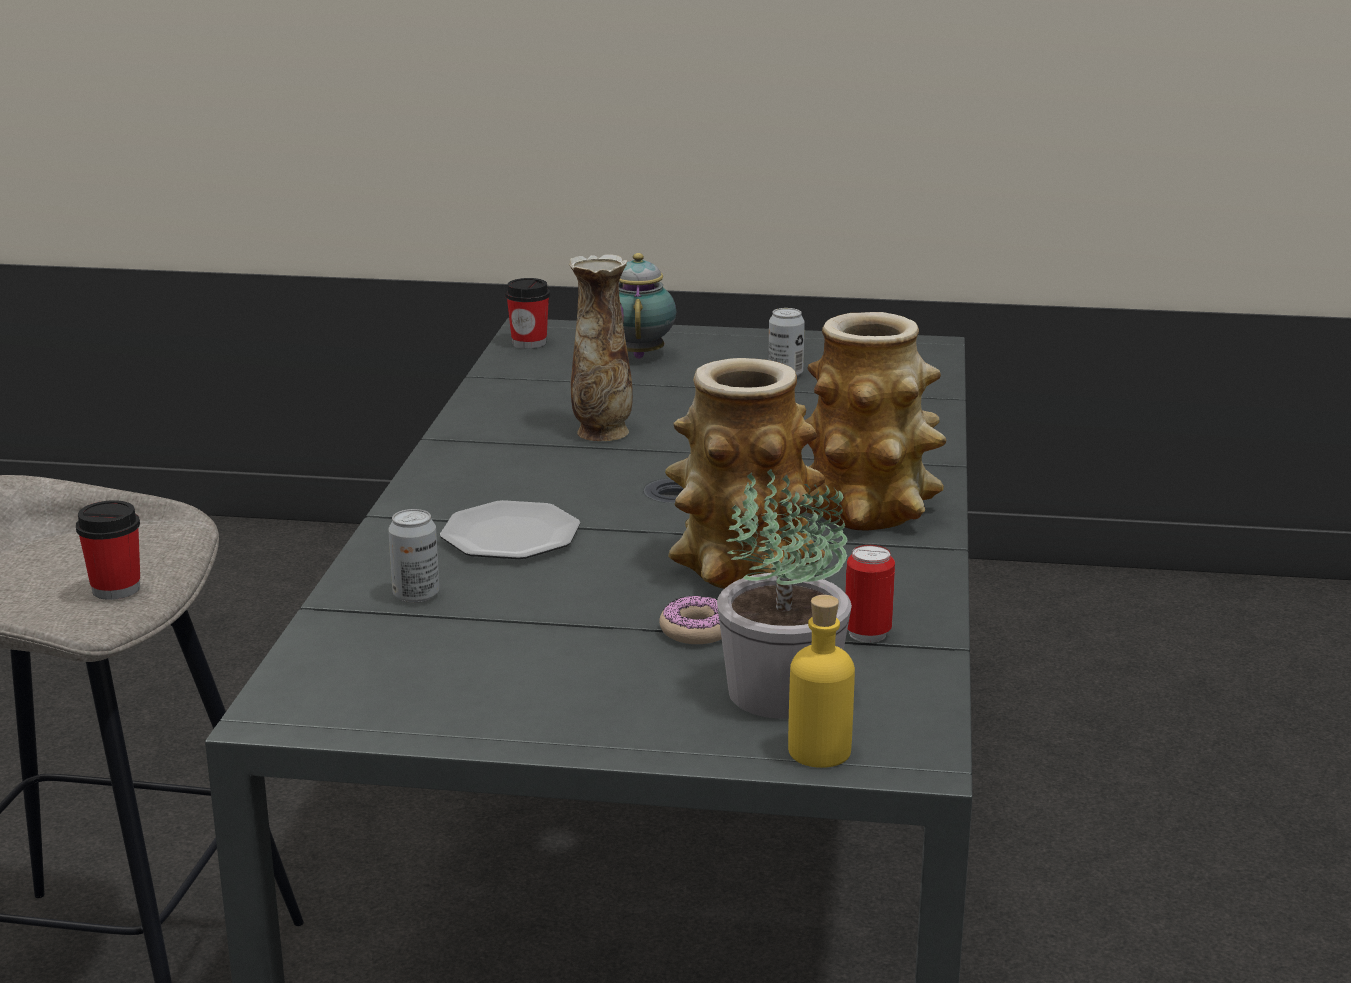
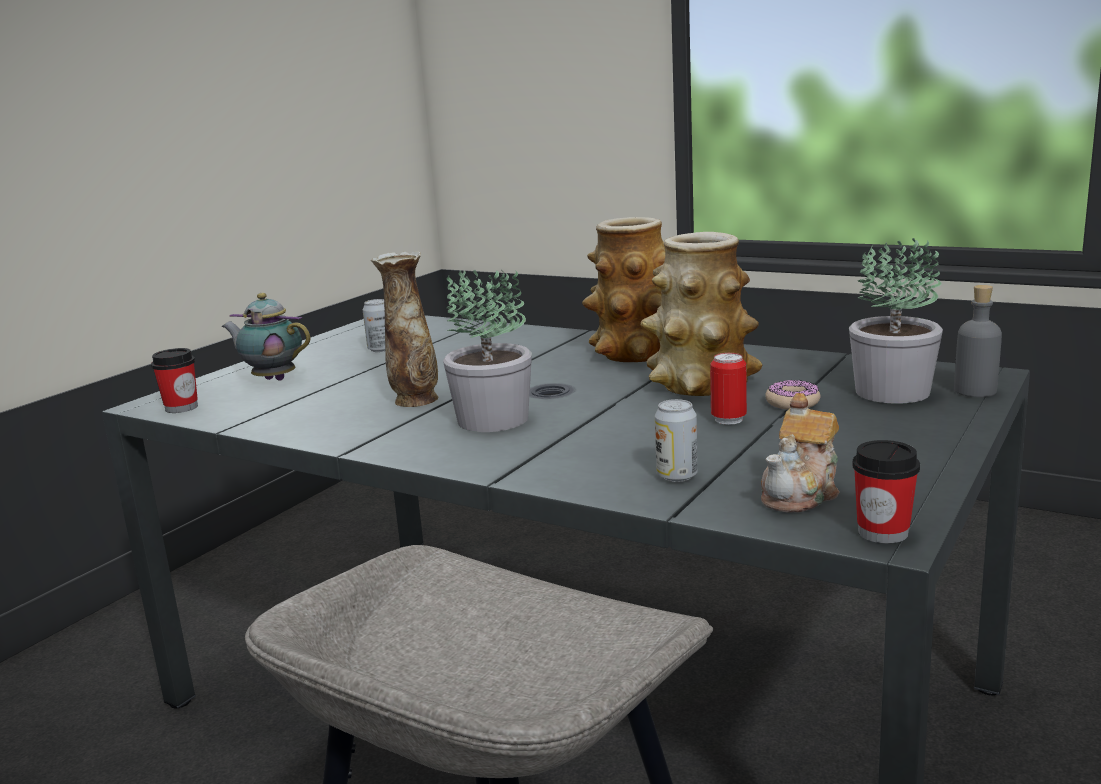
camera: 65 degrees left, 5 degrees down
cup [76,500,140,600] -> cup moved to [852,440,920,544]
plate [440,500,580,559] -> none
yellow bottle [788,595,855,768] -> grey bottle [954,285,1002,397]
can [845,545,895,643] -> can moved to [710,353,747,425]
none -> potted plant [443,269,532,432]
none -> teapot [761,393,840,513]

